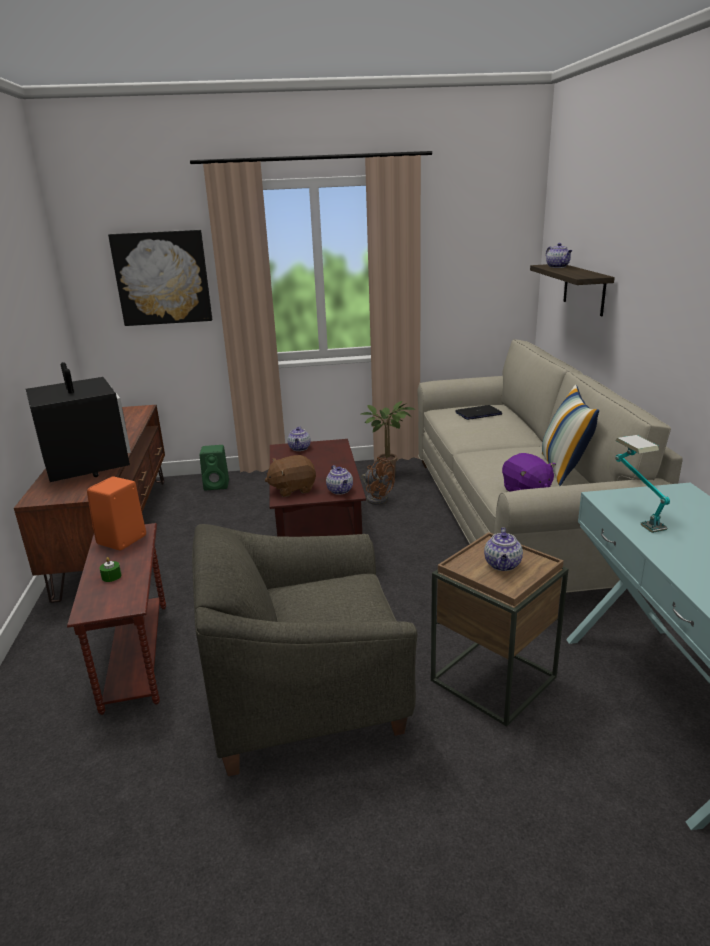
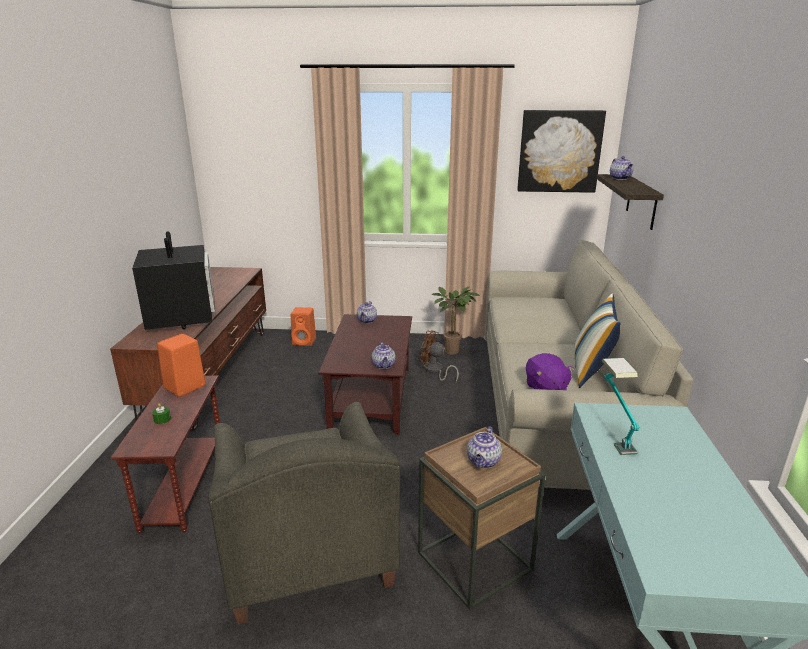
camera: 10 degrees right, 0 degrees up
picture [108,230,212,326] -> picture moved to [517,110,606,193]
grey armchair [192,524,417,776] -> grey armchair turned 105 degrees counterclockwise [208,402,400,624]
green speaker [200,445,229,490] -> orange speaker [291,307,316,346]
brown plush toy [265,455,316,497] -> none
brown fan [361,457,395,505] -> brown fan turned 150 degrees clockwise [420,330,459,382]
laptop [455,405,502,420] -> none

